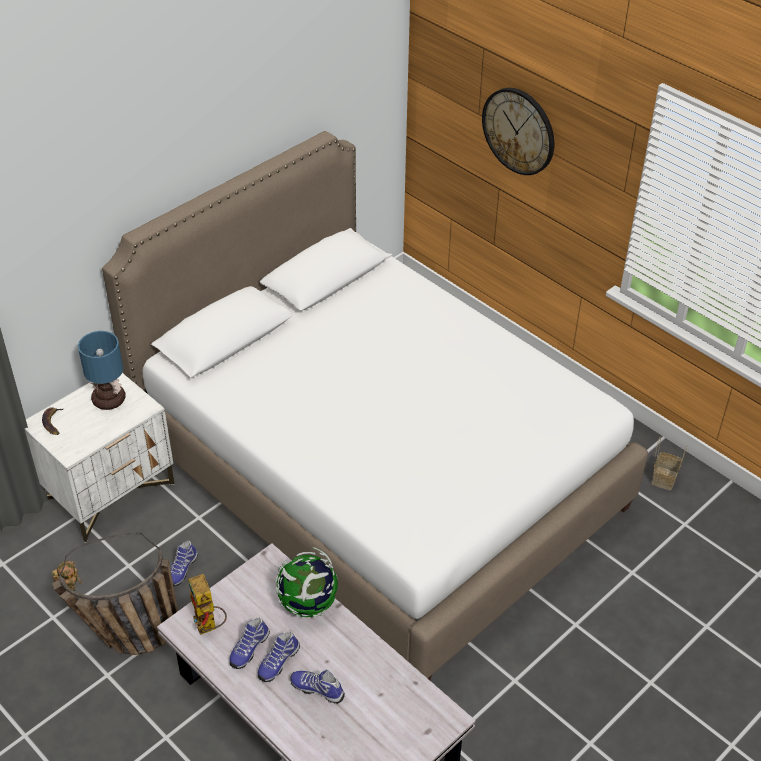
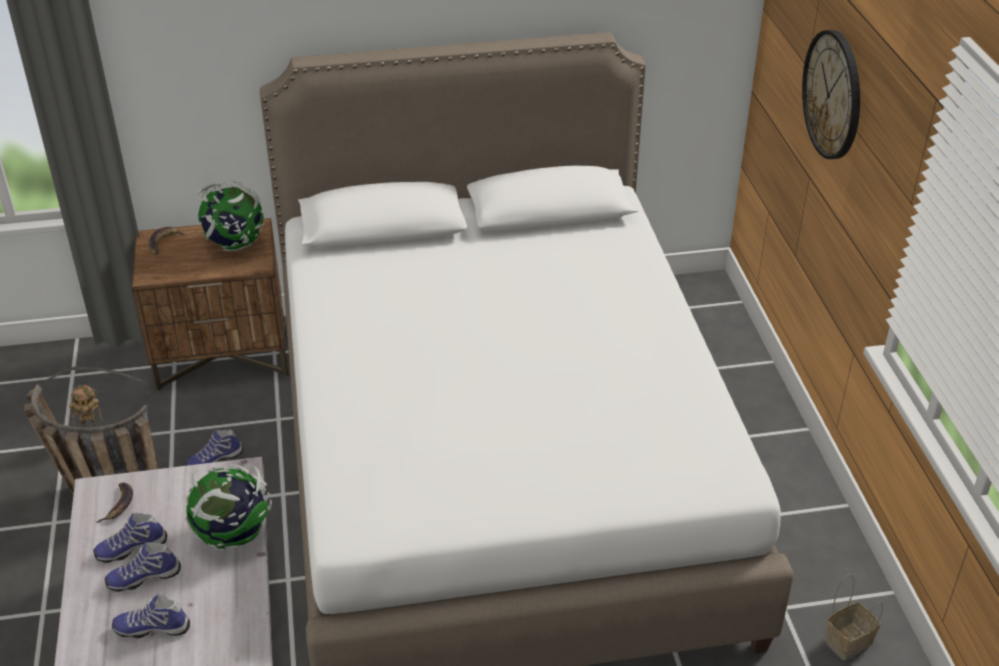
camera: 35 degrees right, 5 degrees down
white nightstand [25,373,175,542] -> brown nightstand [132,218,288,391]
table lamp [78,331,125,410] -> globe [196,181,265,251]
toy robot [188,574,227,635] -> banana [96,482,133,523]
shoe [290,670,345,704] -> shoe turned 60 degrees counterclockwise [112,595,190,638]

